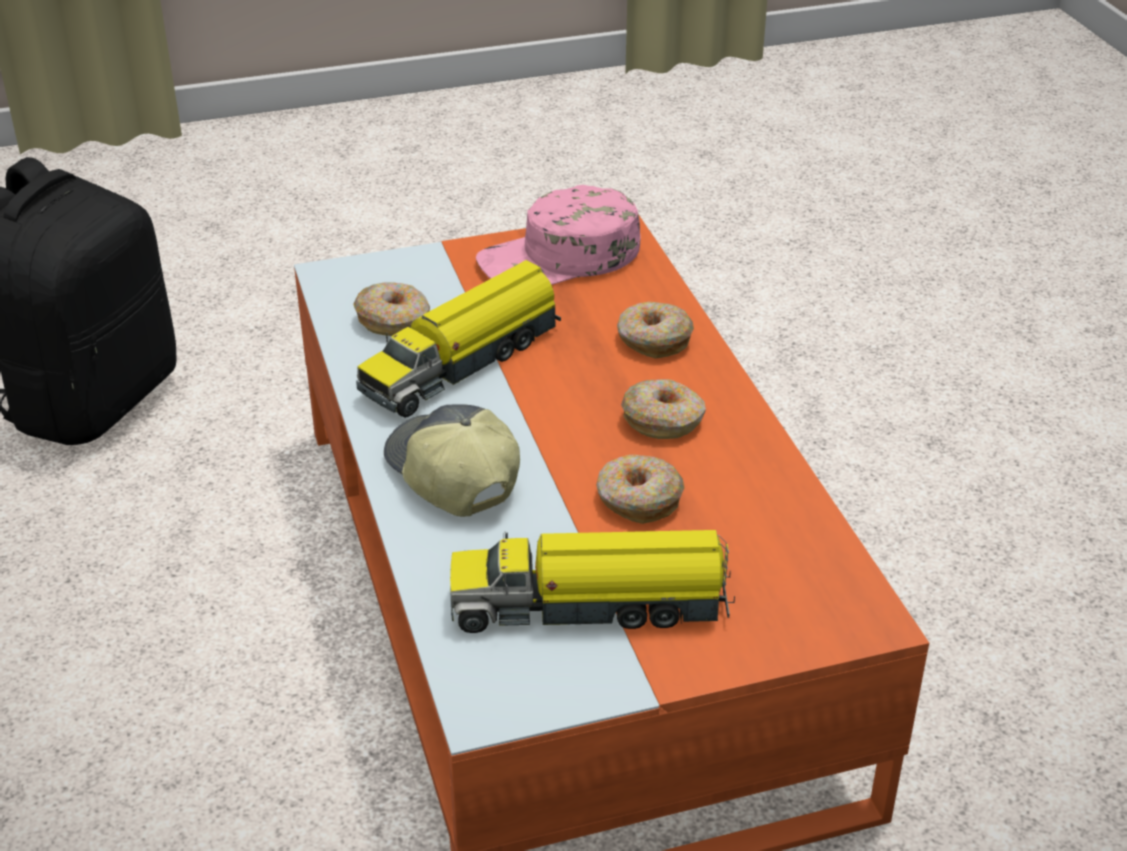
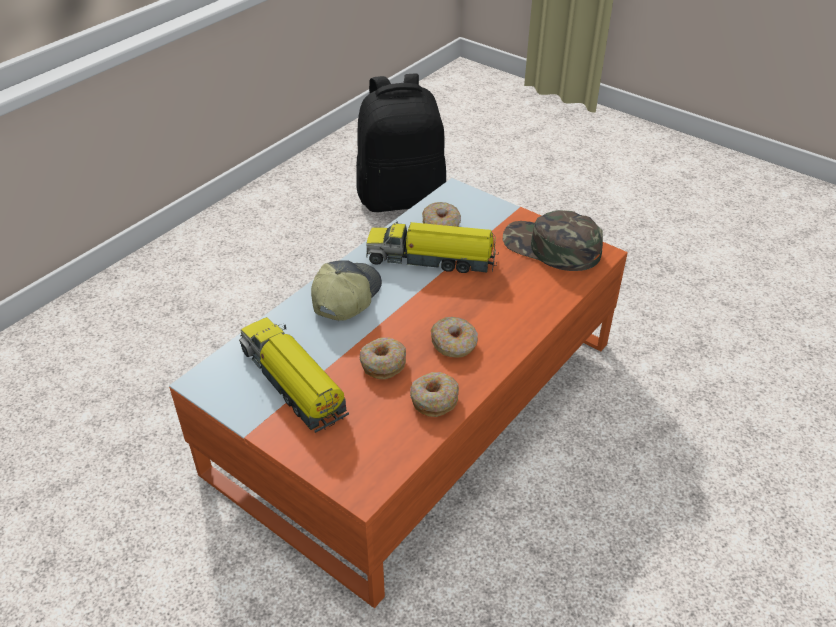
camera: 55 degrees right, 5 degrees up
pink cap [476,185,640,285] -> green cap [503,210,603,271]
donut [617,301,694,358] -> donut moved to [410,372,459,417]

